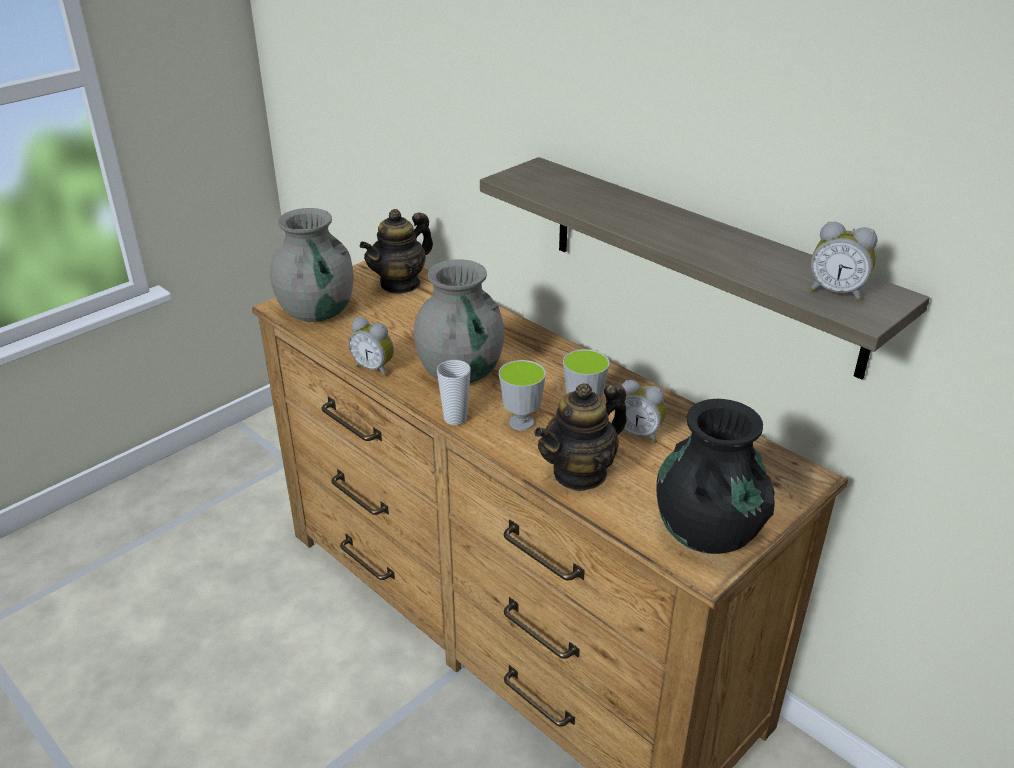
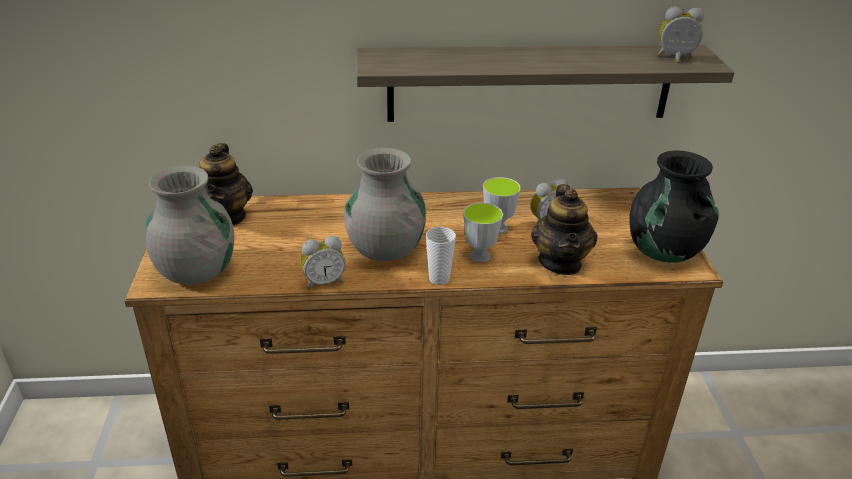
camera: 50 degrees left, 0 degrees up
alarm clock [809,222,877,302] -> alarm clock turned 150 degrees counterclockwise [658,7,704,63]

